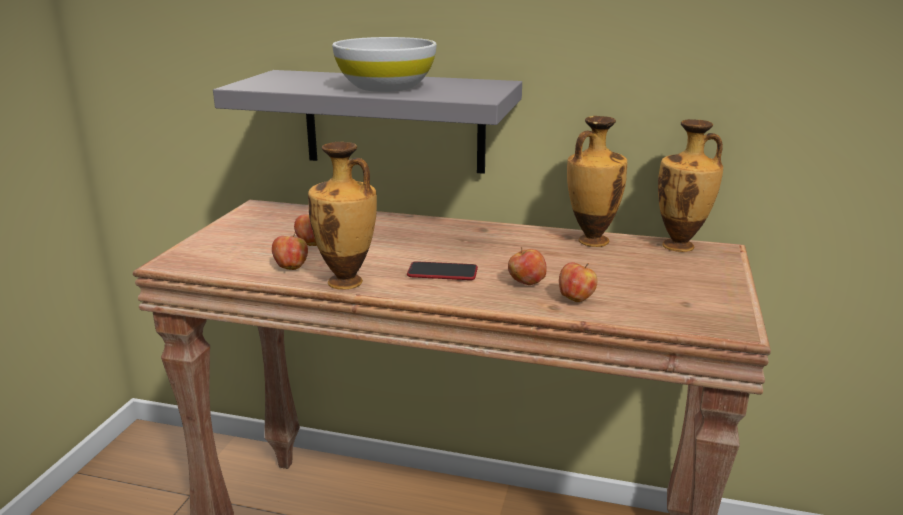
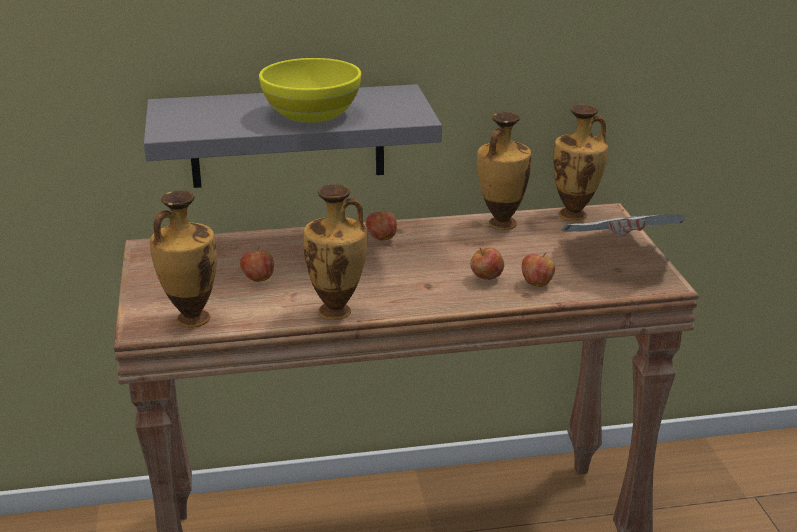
camera: 25 degrees left, 5 degrees up
apple [272,232,308,270] -> apple moved to [366,208,397,241]
white bowl [332,37,437,92] -> yellow bowl [259,58,361,123]
phone [407,261,478,280] -> none
none -> vase [149,190,217,328]
none -> newspaper [561,214,686,236]

